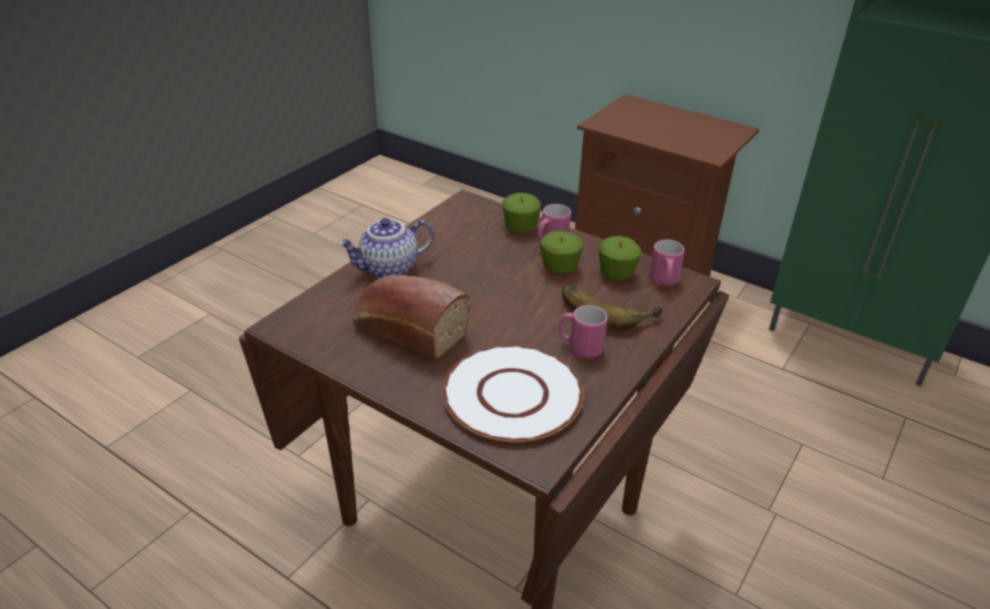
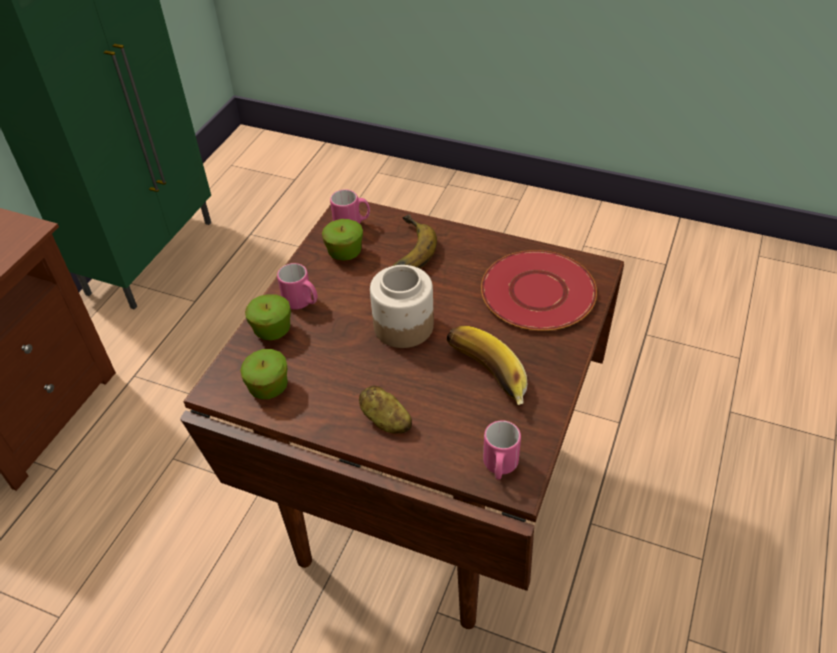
camera: 100 degrees left, 10 degrees up
teapot [338,218,434,278] -> potato [359,385,412,433]
bread [353,275,470,361] -> banana [447,326,527,405]
white plate [442,345,584,442] -> red plate [481,250,597,331]
apple [540,231,583,274] -> apple moved to [240,349,288,399]
pink mug [559,305,608,358] -> pink mug moved to [483,420,521,480]
none -> jar [370,265,434,348]

